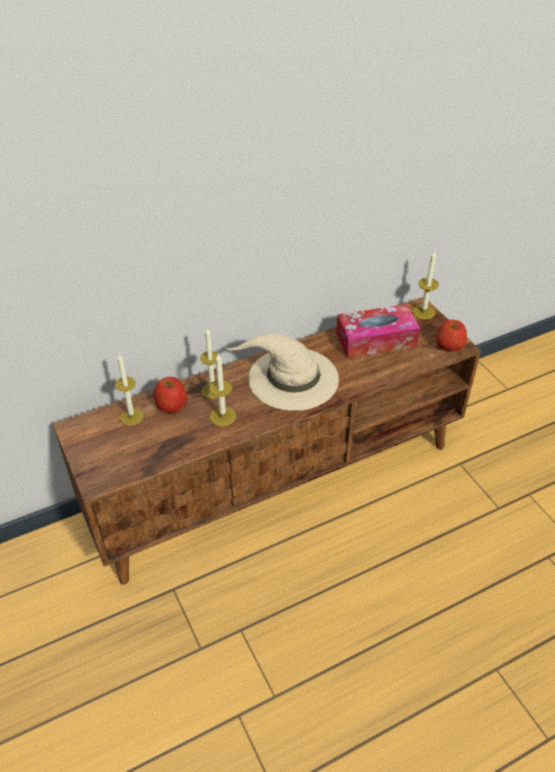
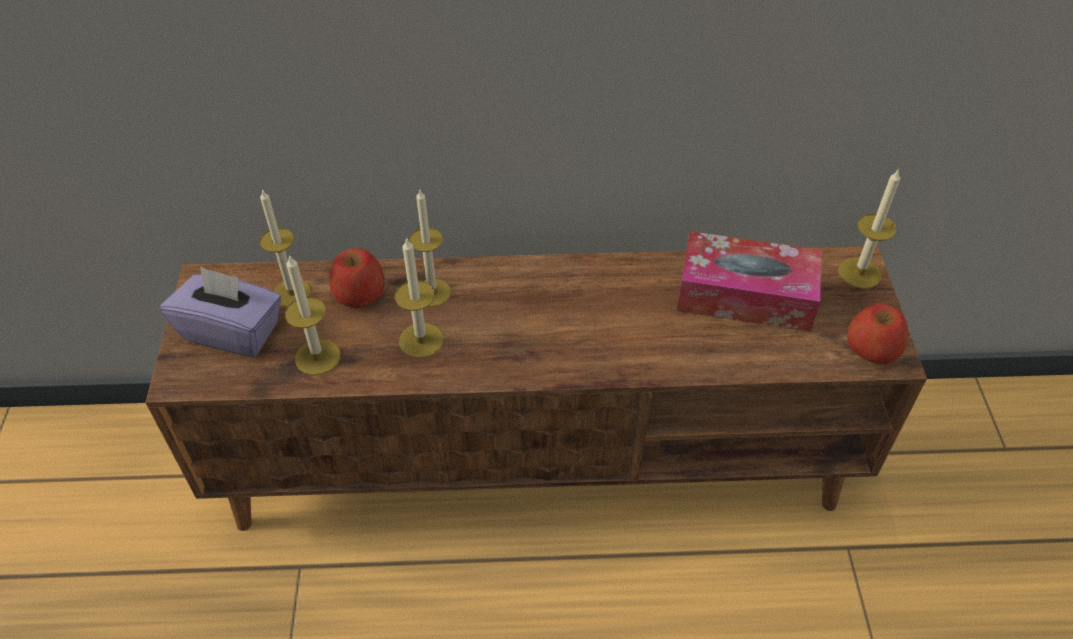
camera: 25 degrees right, 5 degrees up
beige hat [225,334,339,410] -> none
none -> purple tissue box [160,266,281,357]
none -> candle [285,254,340,376]

